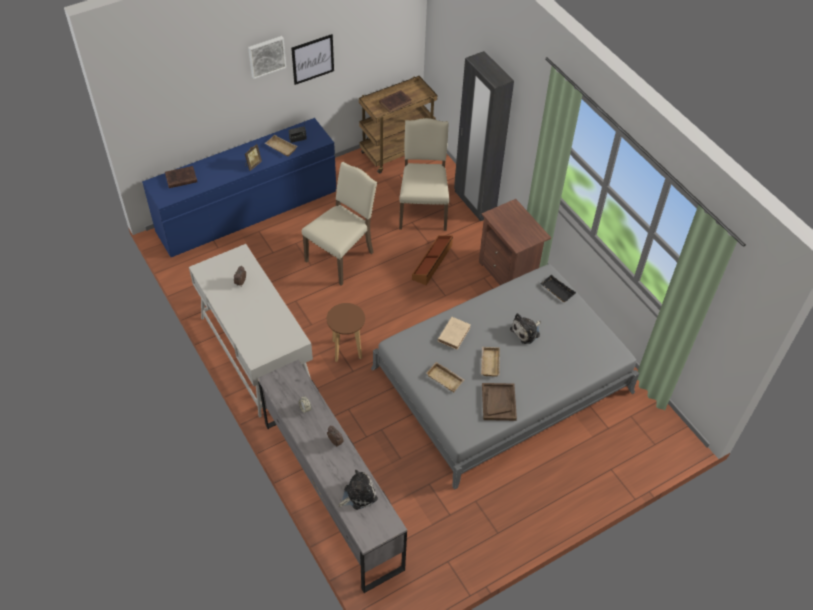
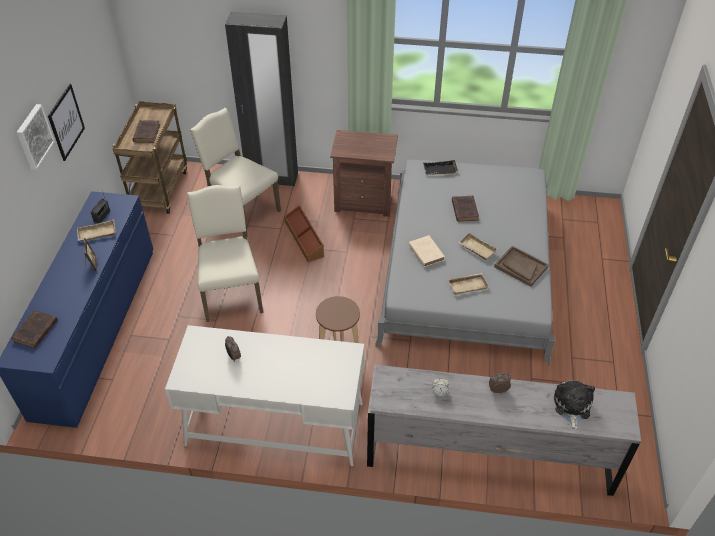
camera: 50 degrees left, 5 degrees down
plush toy [510,313,541,344] -> brown book [452,196,479,222]

